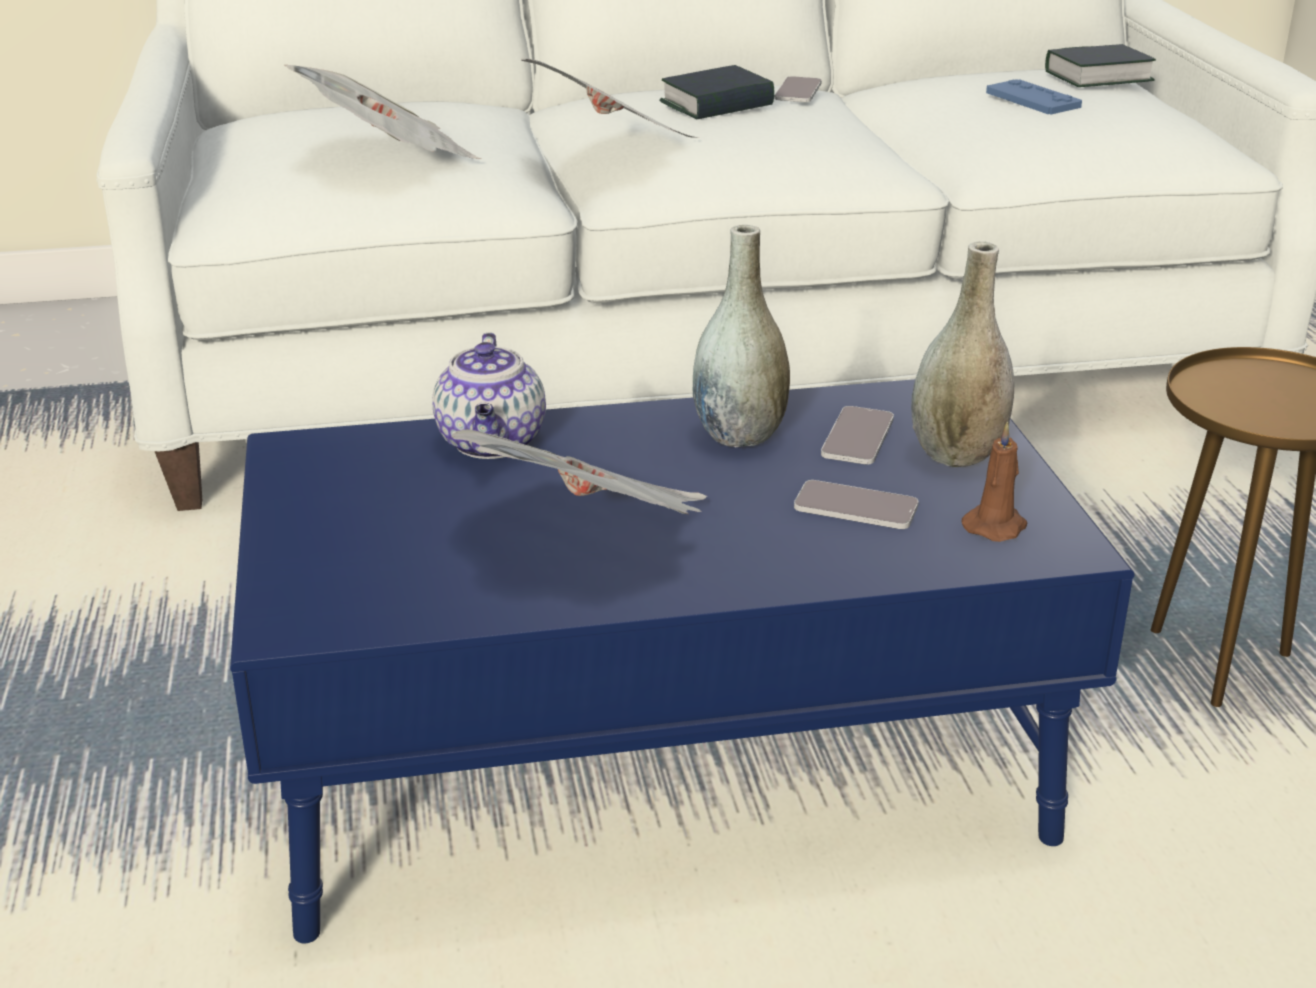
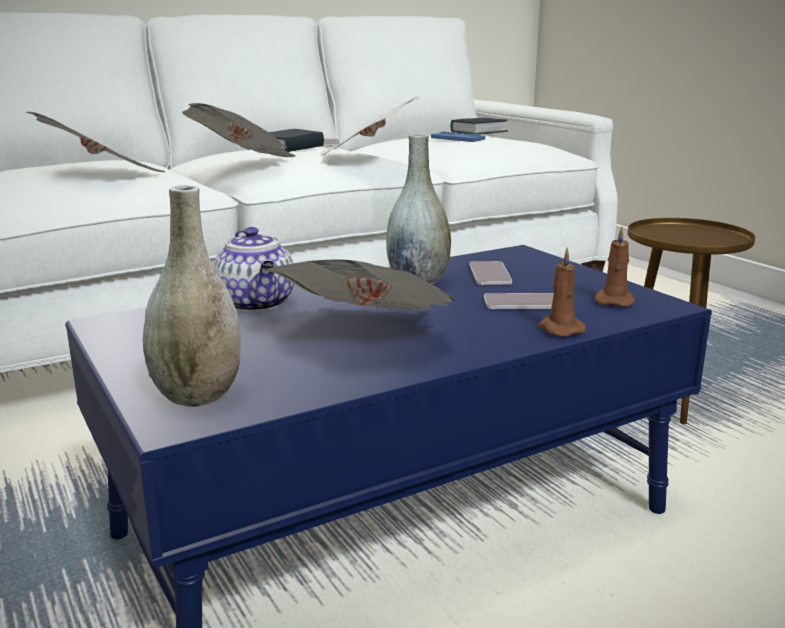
camera: 20 degrees left, 10 degrees down
grey vase [911,241,1014,467] -> grey vase moved to [143,185,241,407]
none -> newspaper [320,96,420,156]
none -> brown candle [538,247,586,336]

